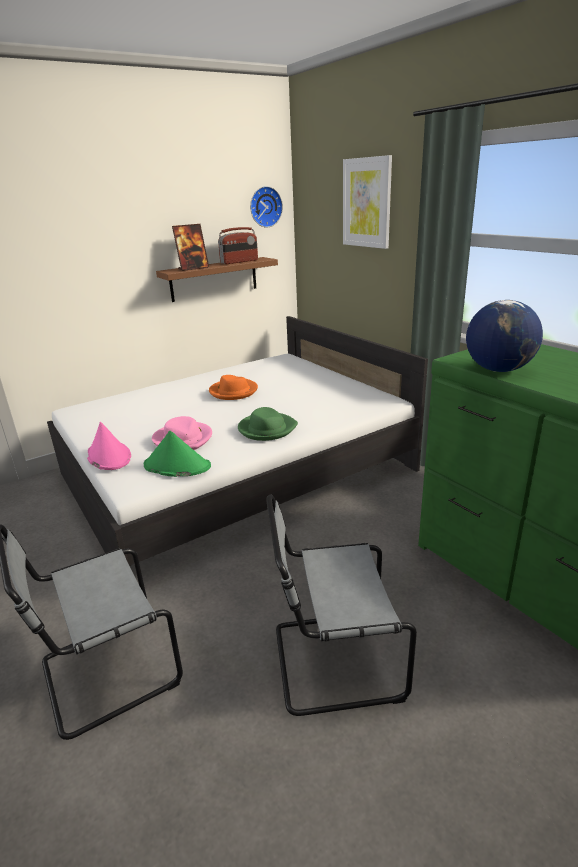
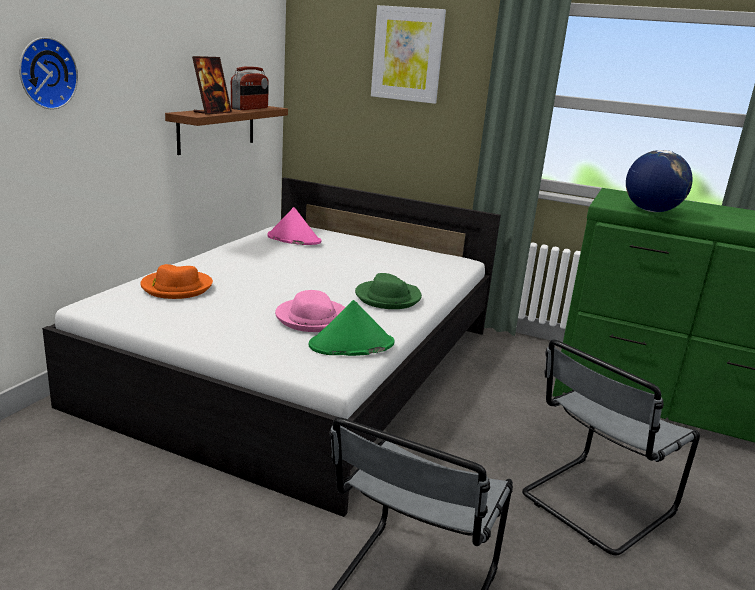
camera: 35 degrees left, 5 degrees down
pink hat [87,422,131,470] -> pink hat moved to [267,207,322,245]
orange hat [209,375,258,400] -> orange hat moved to [140,264,213,299]
wall clock [250,186,283,228] -> wall clock moved to [19,37,78,109]

